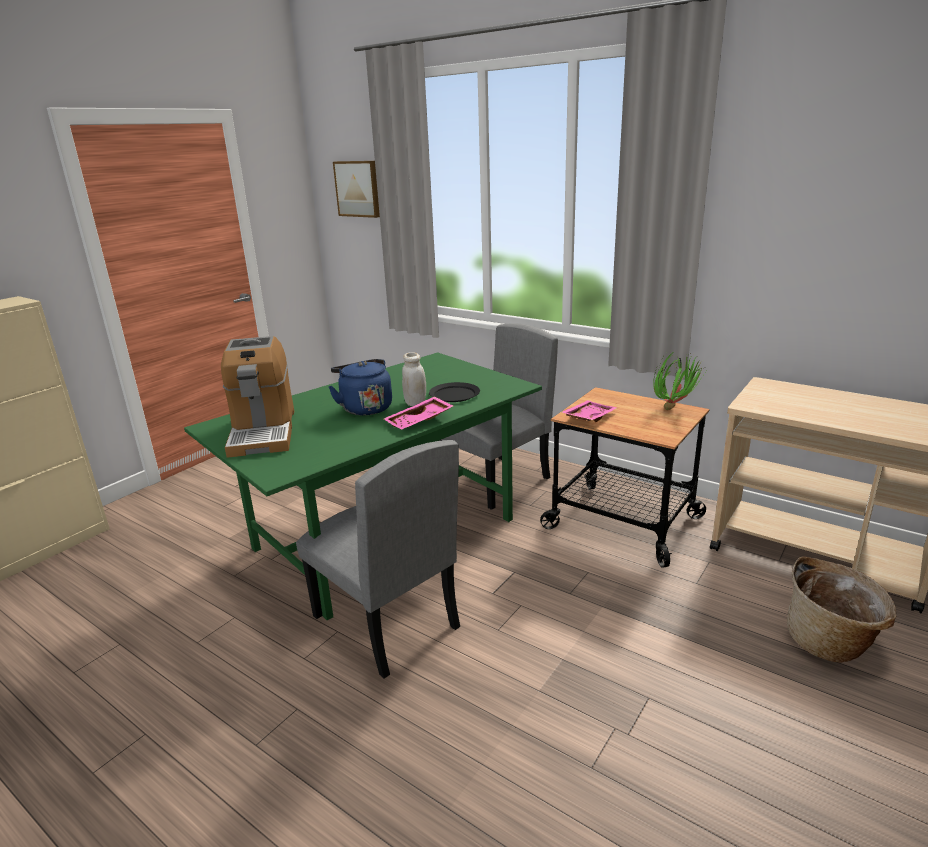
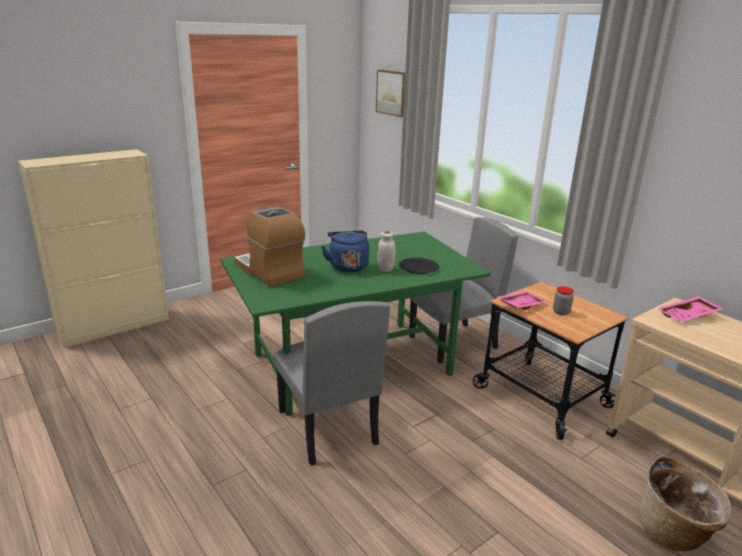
camera: 15 degrees right, 0 degrees up
coffee machine [221,336,294,458] -> coffee machine turned 135 degrees clockwise [234,207,305,287]
pink tray [384,397,453,429] -> pink tray moved to [657,296,723,321]
potted plant [653,353,705,410] -> none
none -> jar [553,286,574,315]

